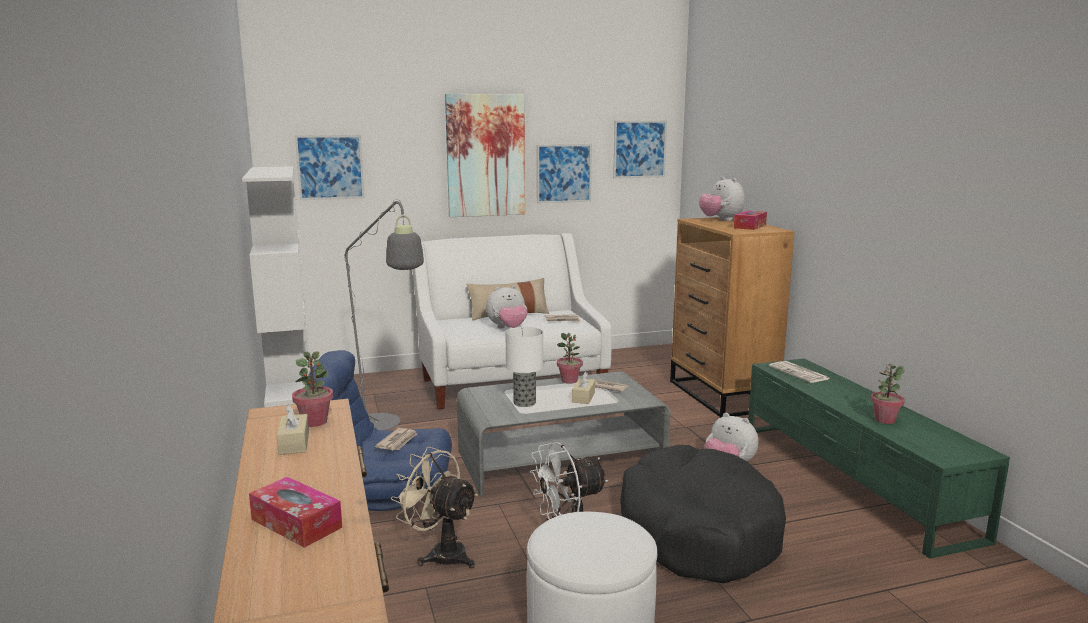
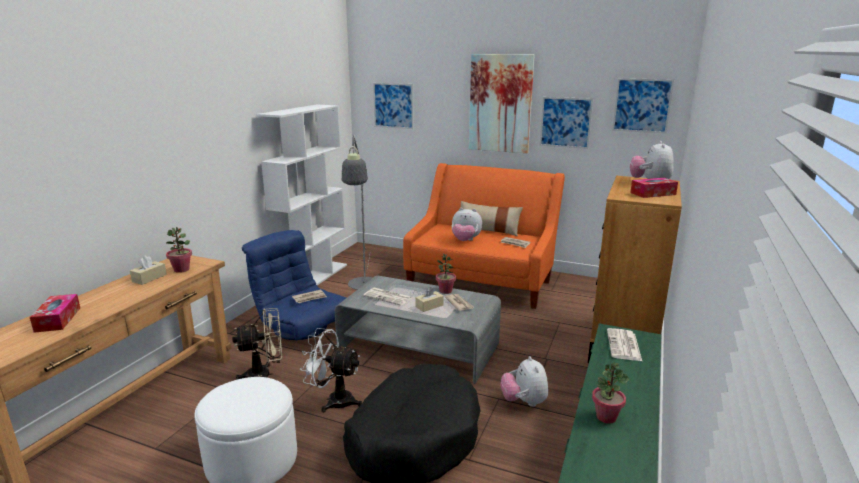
camera: 40 degrees right, 5 degrees up
beige fan [391,446,478,569] -> beige fan turned 90 degrees clockwise [232,308,282,380]
white sofa [412,233,612,410] -> orange sofa [403,163,565,309]
table lamp [505,327,543,407] -> newspaper [363,288,412,306]

